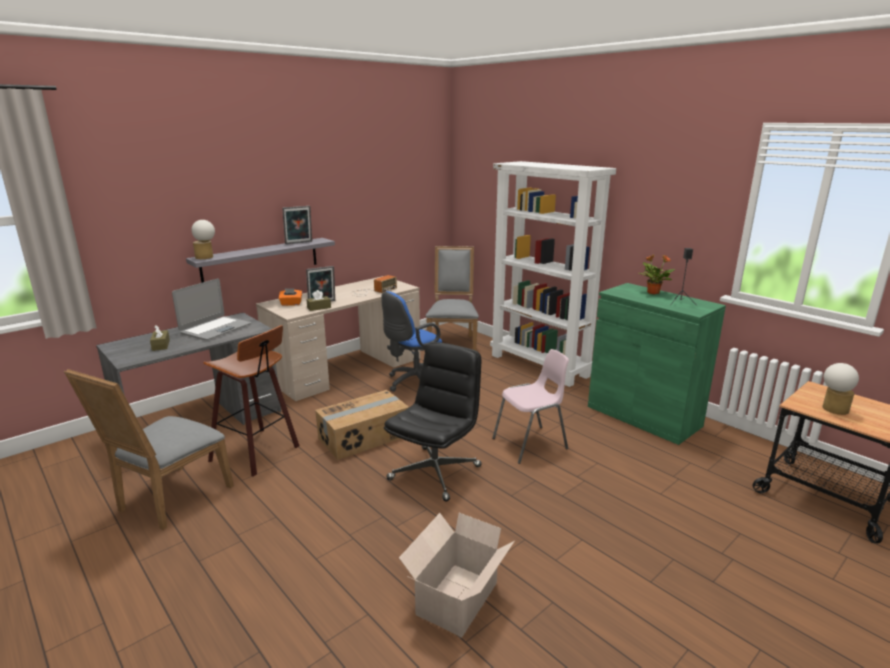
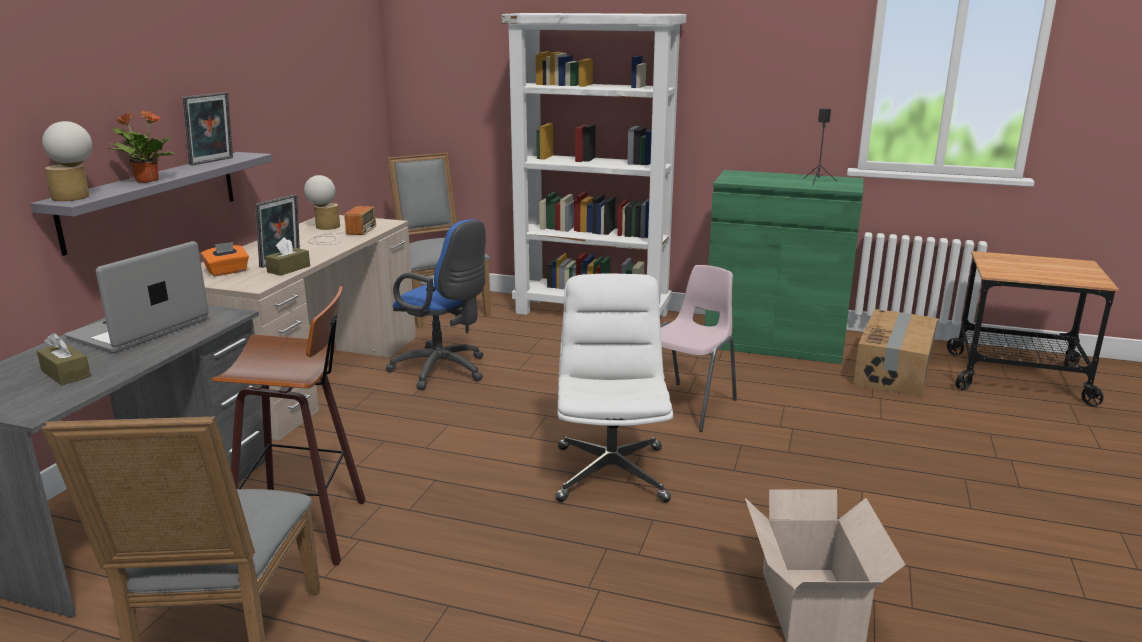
camera: 30 degrees left, 0 degrees up
laptop [172,279,251,340] -> laptop turned 150 degrees counterclockwise [64,241,209,353]
cardboard box [315,390,409,460] -> cardboard box moved to [853,309,938,397]
blue office chair [381,291,442,392] -> blue office chair turned 75 degrees counterclockwise [386,219,486,390]
black office chair [384,342,482,502] -> white office chair [555,273,673,503]
potted plant [638,254,675,295] -> potted plant moved to [109,111,174,183]
table lamp [823,363,859,415] -> table lamp moved to [304,175,340,230]

